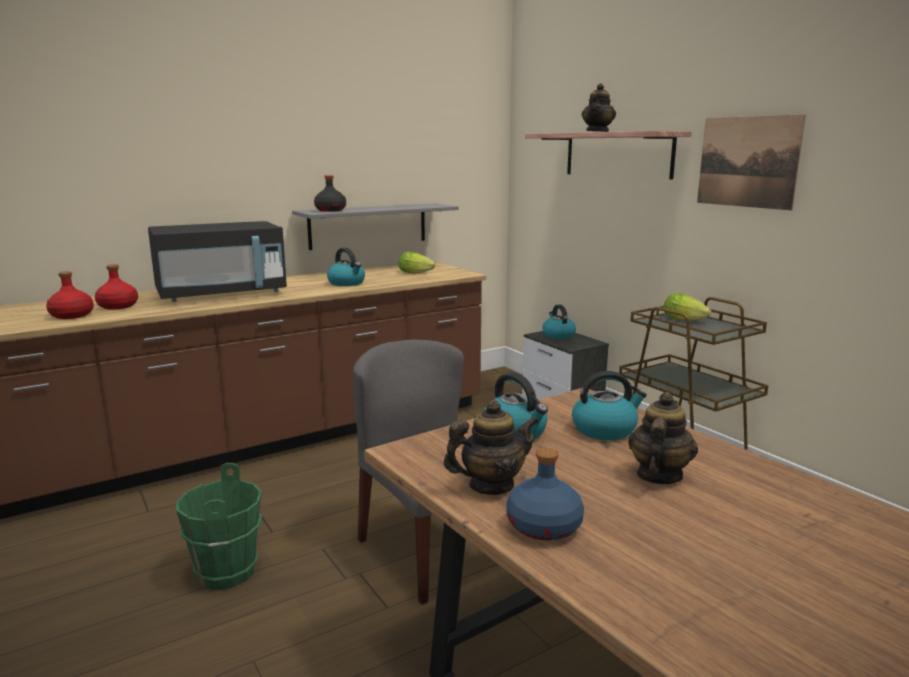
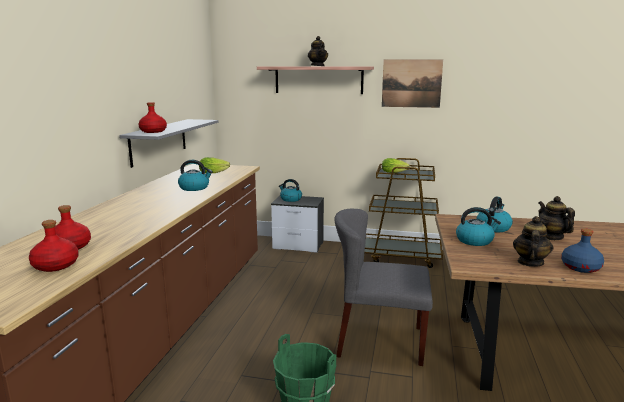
camera: 45 degrees left, 0 degrees up
black microwave [148,221,287,302] -> none
black bottle [314,175,346,212] -> red bottle [139,102,167,133]

